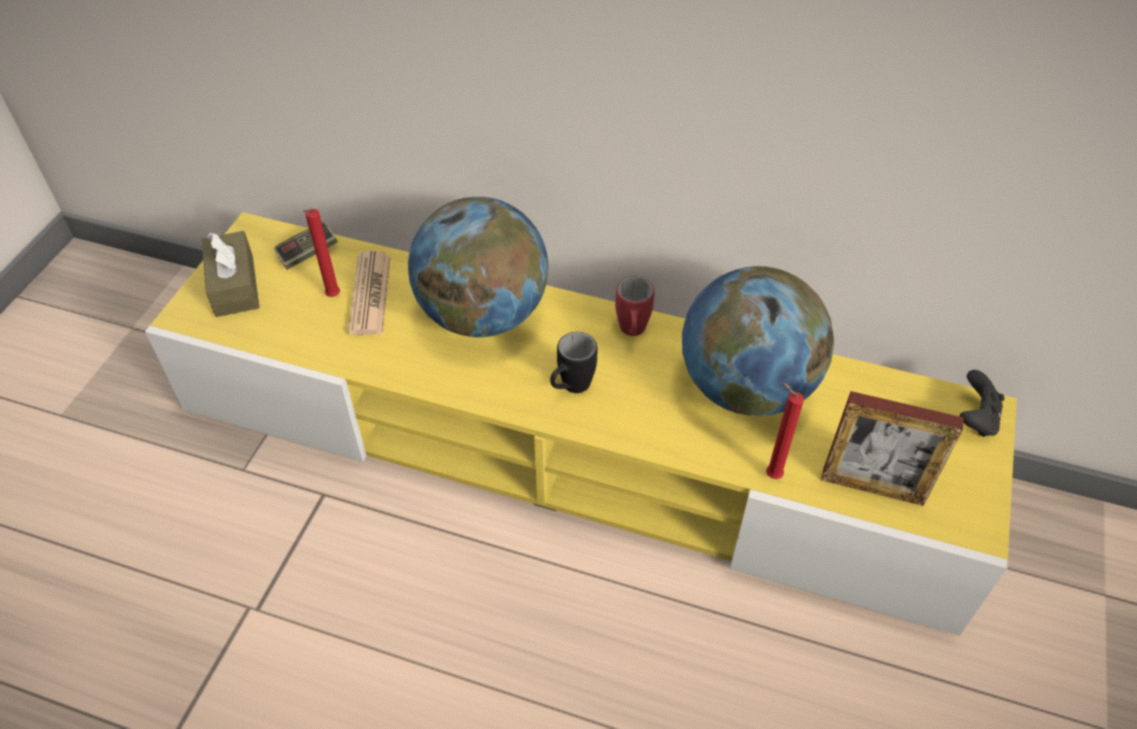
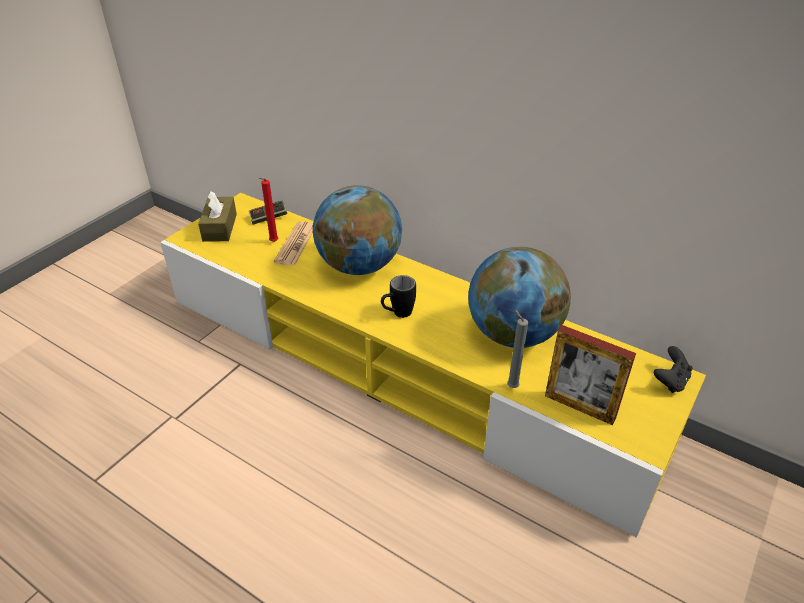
camera: 15 degrees right, 10 degrees down
red mug [615,276,655,336] -> none
red candle [766,382,804,479] -> grey candle [507,309,528,388]

